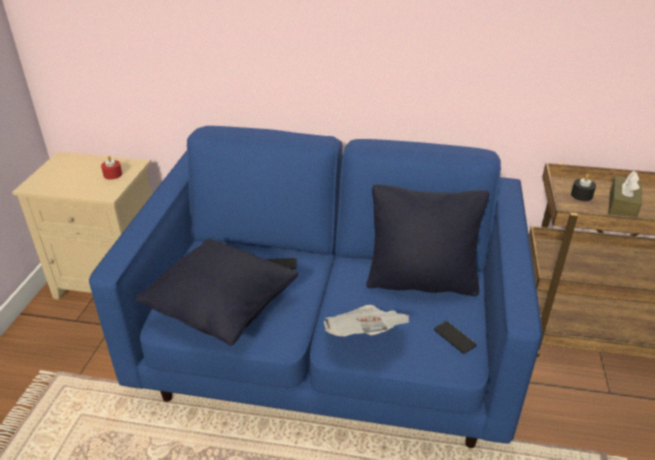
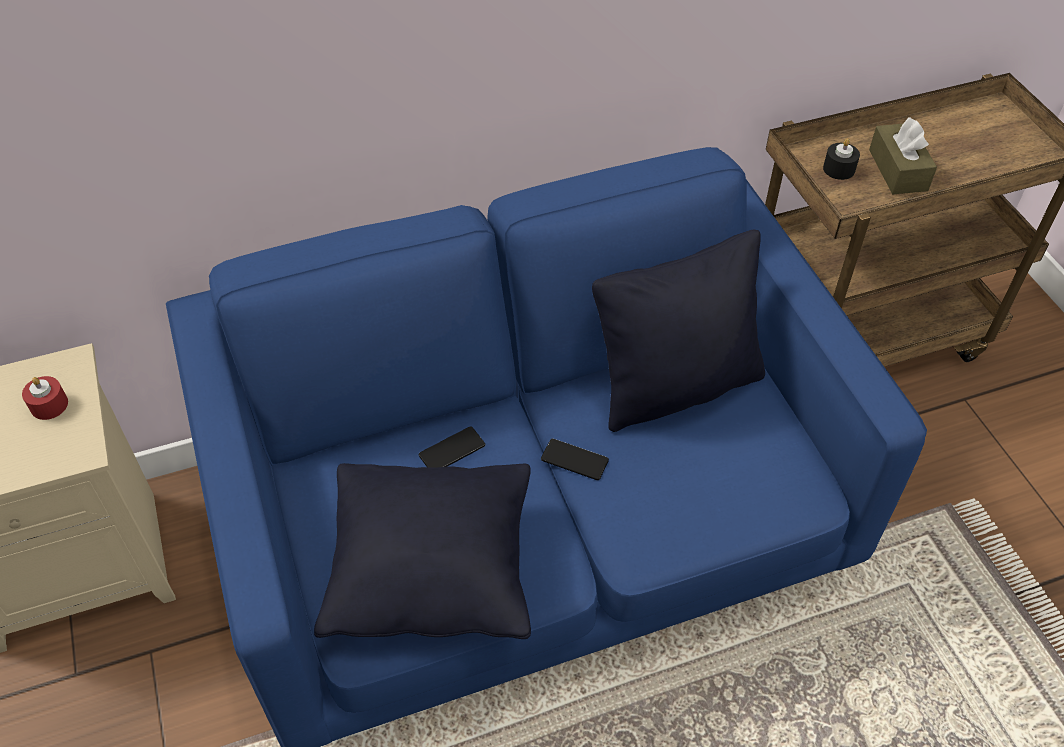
camera: 30 degrees left, 15 degrees up
newspaper [324,305,409,337] -> none
phone [434,321,477,354] -> phone moved to [541,438,609,480]

